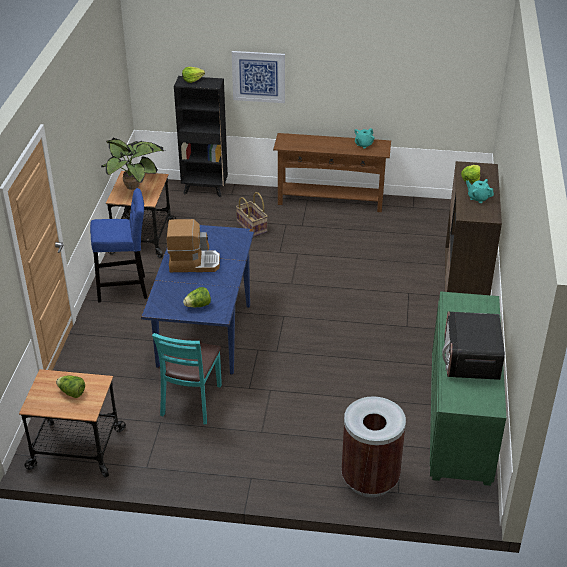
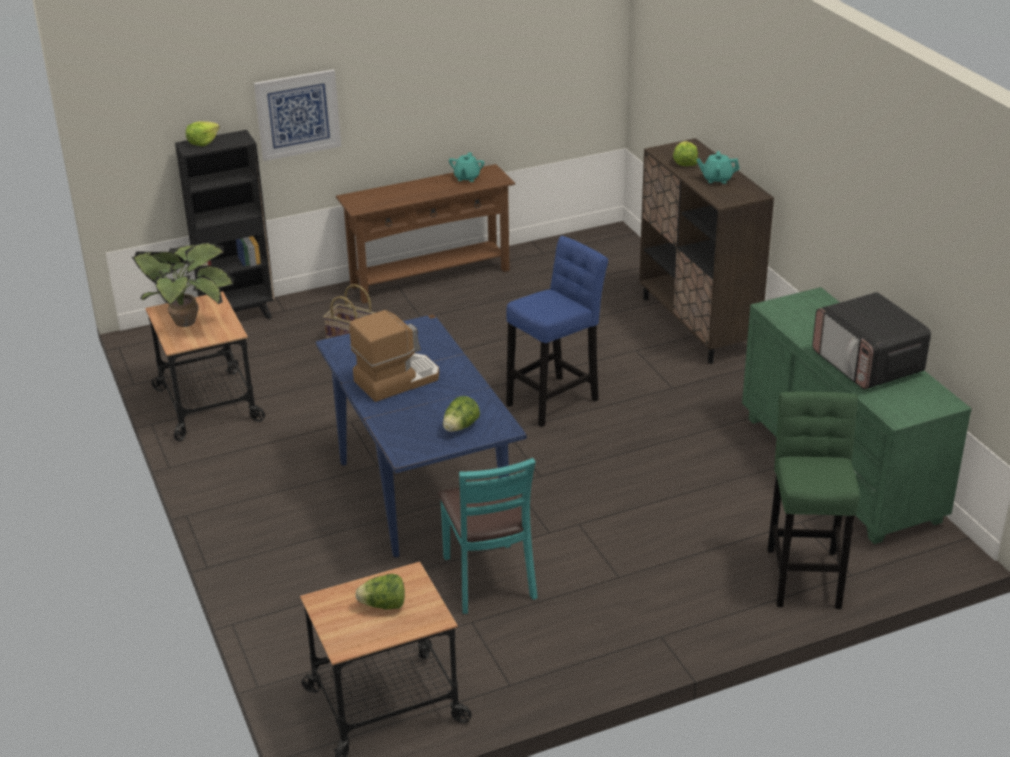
camera: 30 degrees left, 5 degrees down
blue stool [90,188,147,303] -> blue stool moved to [506,236,608,427]
brown trash can [341,396,406,497] -> green stool [768,391,860,609]

